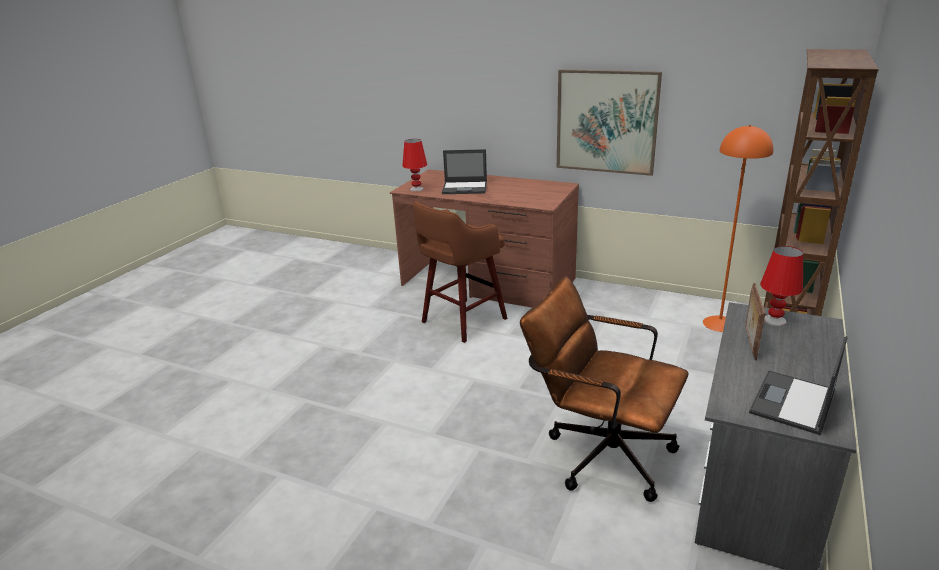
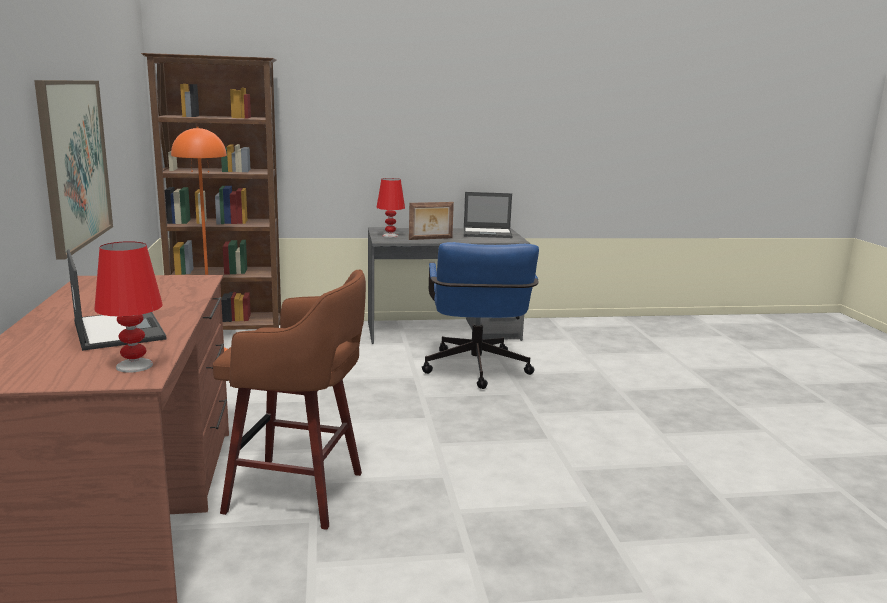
camera: 125 degrees left, 10 degrees down
brown office chair [520,276,688,502] -> blue office chair [422,242,539,389]

